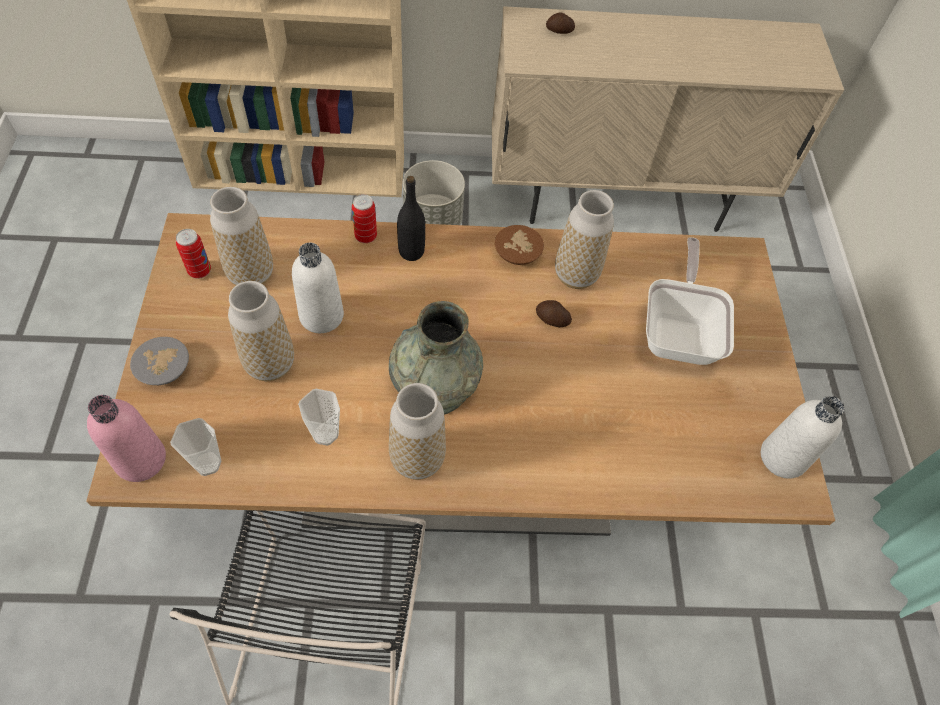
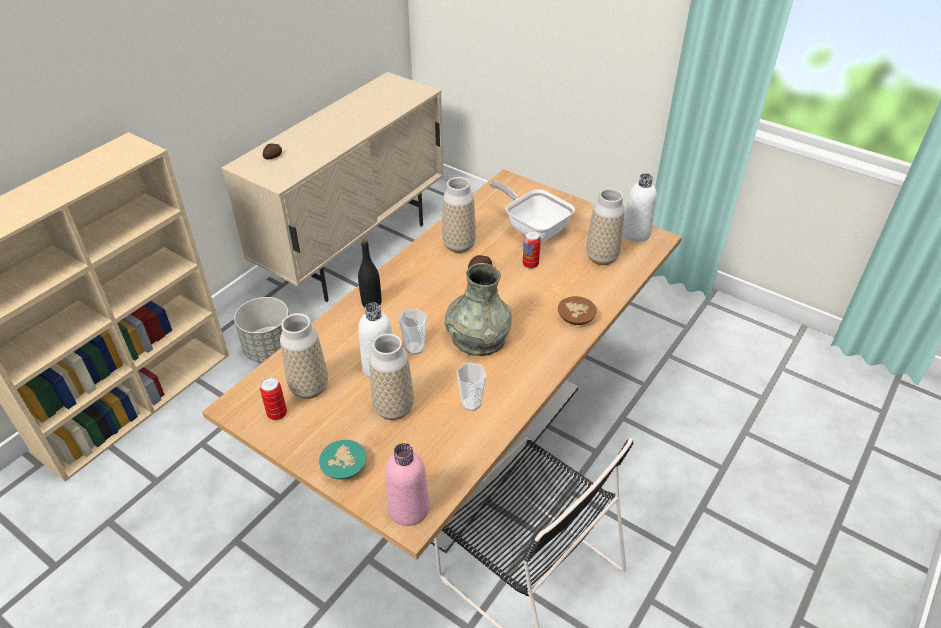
camera: 50 degrees left, 15 degrees down
grey bowl [130,337,189,385] -> turquoise bowl [319,440,367,479]
cup [170,418,221,476] -> cup moved to [399,309,427,355]
can [352,194,377,243] -> can moved to [523,231,541,269]
vase [389,383,446,480] -> vase moved to [586,188,625,265]
brown bowl [495,225,544,265] -> brown bowl moved to [558,296,597,325]

